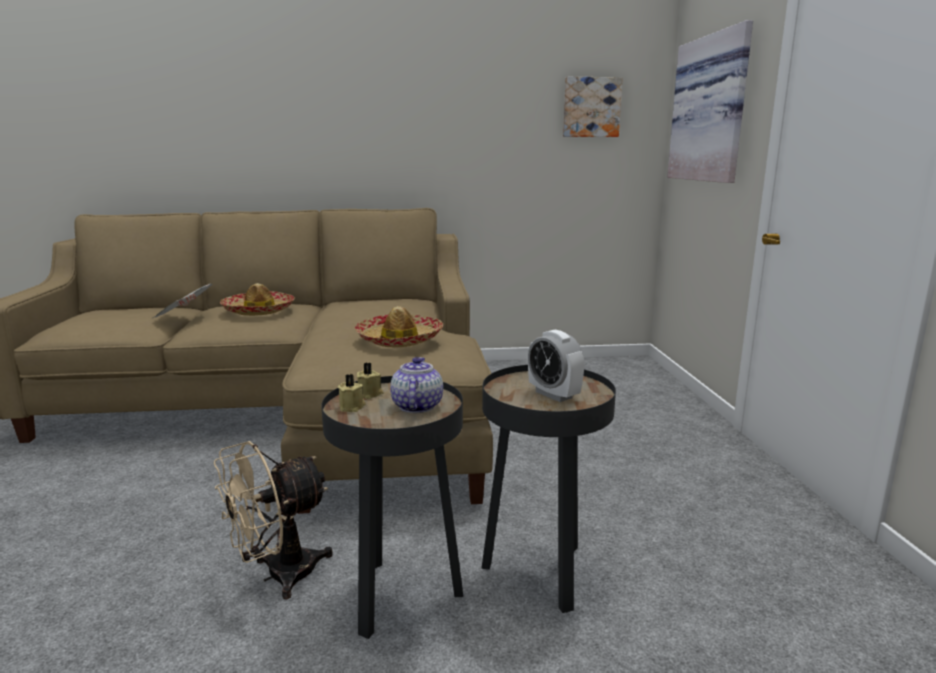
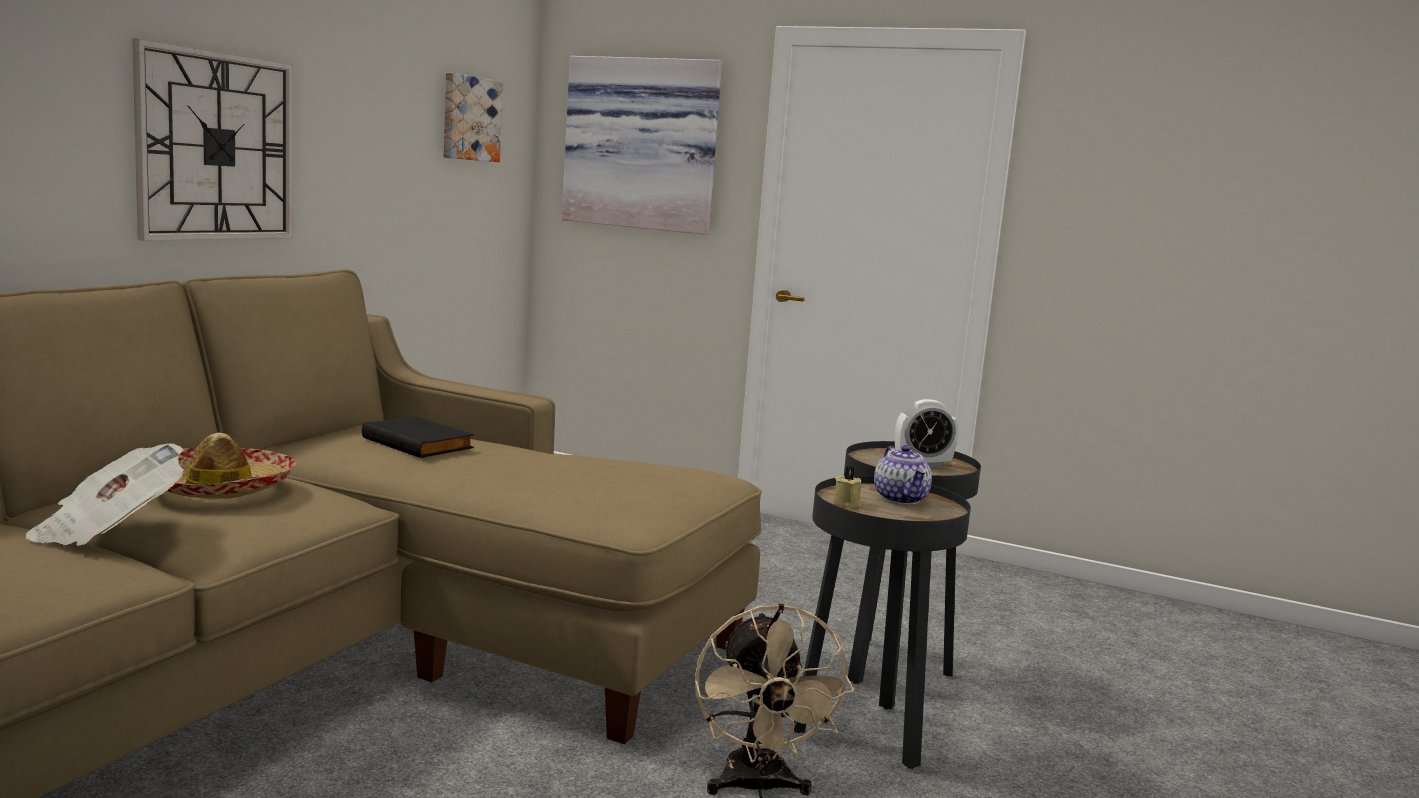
camera: 60 degrees left, 5 degrees down
beige candle [338,374,366,412] -> none
hat [355,306,443,347] -> none
teapot [390,357,443,413] -> teapot turned 135 degrees counterclockwise [874,445,932,504]
none -> wall clock [132,38,293,241]
none -> black book [362,416,474,458]

